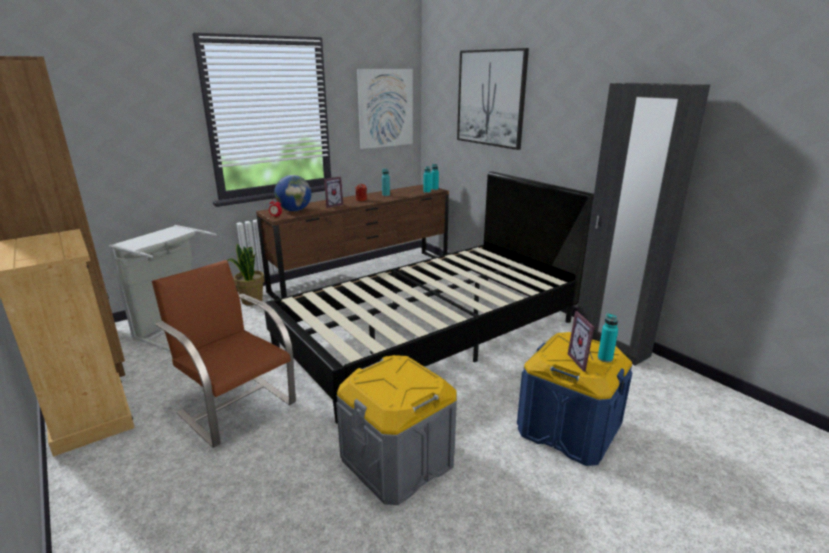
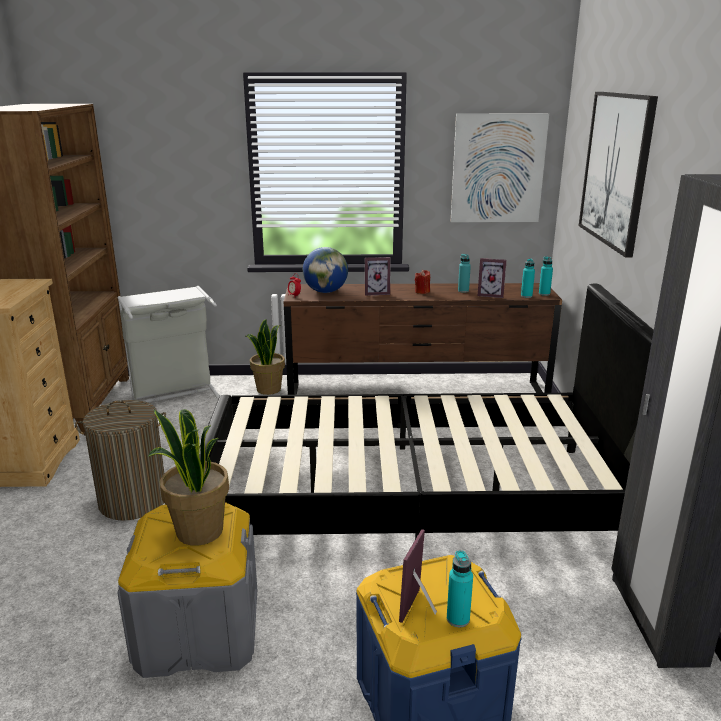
camera: 35 degrees right, 0 degrees up
brown chair [152,260,296,448] -> laundry basket [75,400,166,521]
none -> potted plant [148,409,229,546]
none -> picture frame [478,258,507,298]

